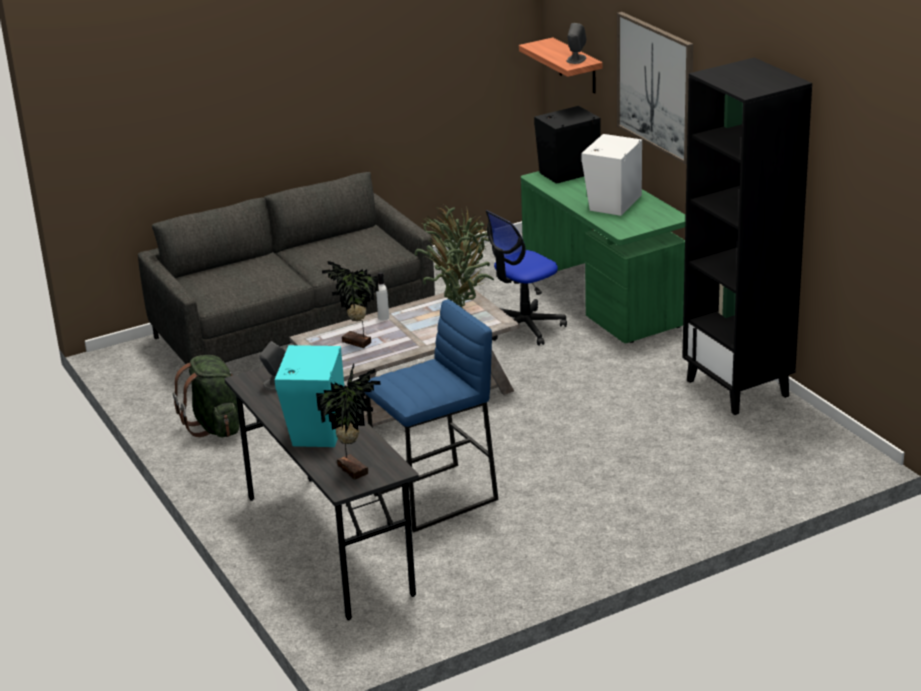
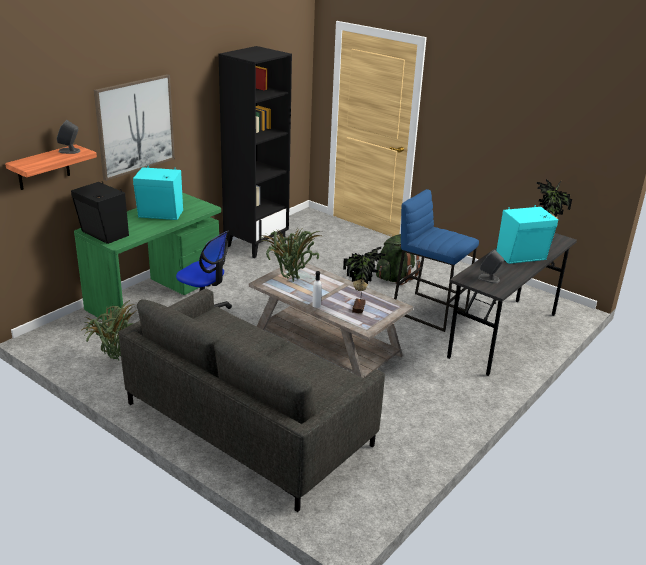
camera: 115 degrees left, 0 degrees up
green backpack [173,355,240,437] -> green backpack moved to [376,234,421,285]
white speaker [581,134,642,216] -> turquoise speaker [133,166,183,220]

